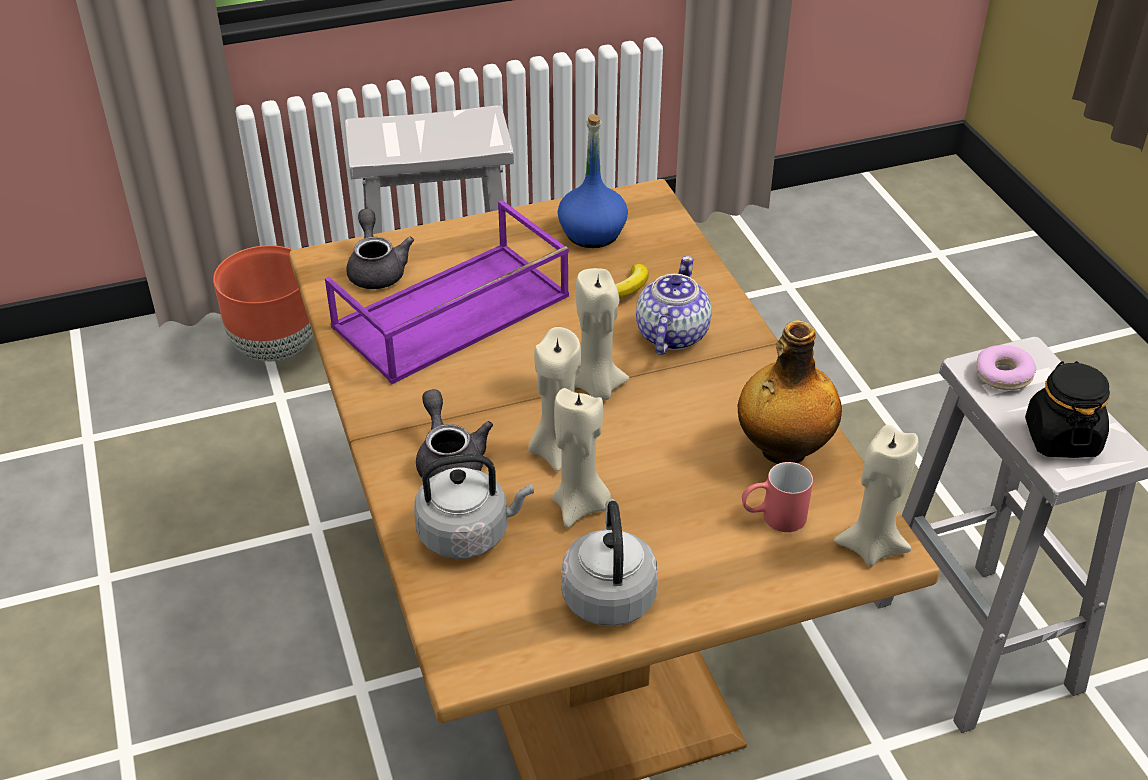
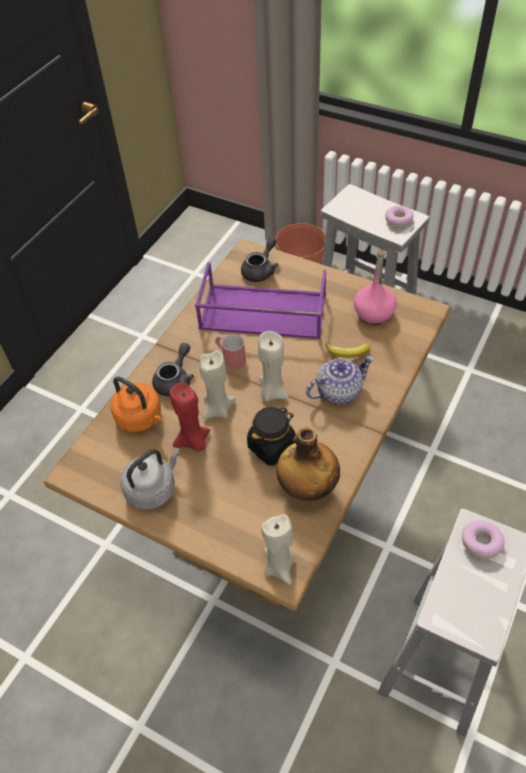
camera: 50 degrees right, 10 degrees up
grey kettle [414,454,534,559] -> orange kettle [110,376,162,432]
beige candle [552,388,611,528] -> red candle [170,382,210,452]
blue bottle [558,114,628,248] -> pink bottle [354,250,397,325]
red mug [742,462,813,532] -> red mug moved to [215,334,246,369]
black jar [1025,361,1110,458] -> black jar moved to [247,407,296,465]
none -> donut [385,206,414,228]

